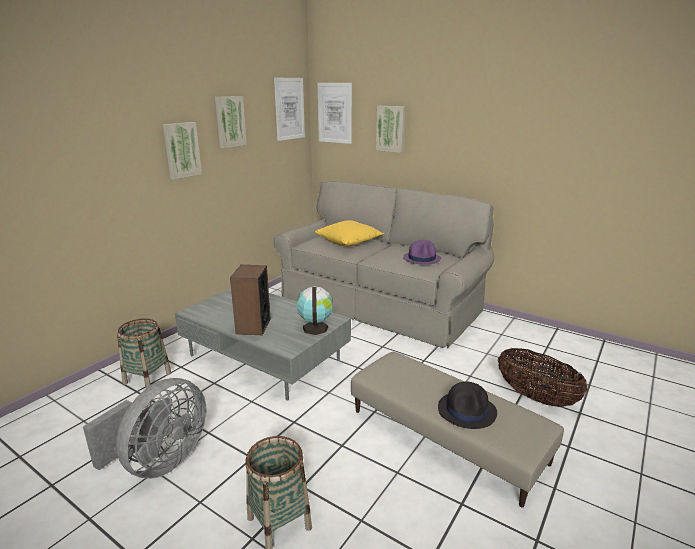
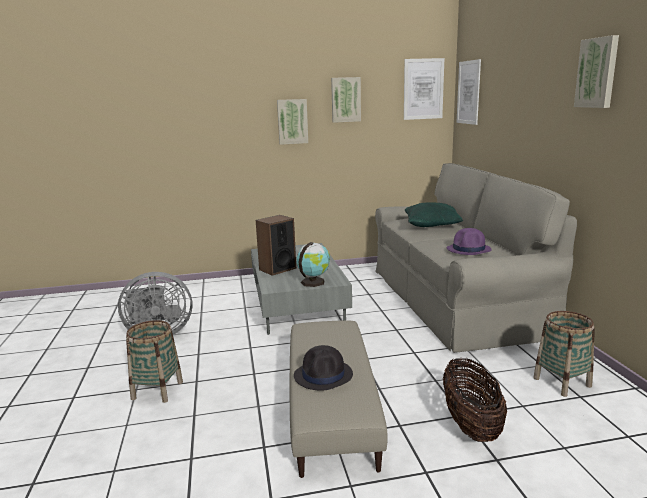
camera: 45 degrees right, 5 degrees down
basket [117,318,171,389] -> basket moved to [533,311,595,397]
yellow pillow [315,220,384,246] -> green pillow [405,203,464,227]
picture [376,106,405,153] -> picture moved to [574,35,619,108]

